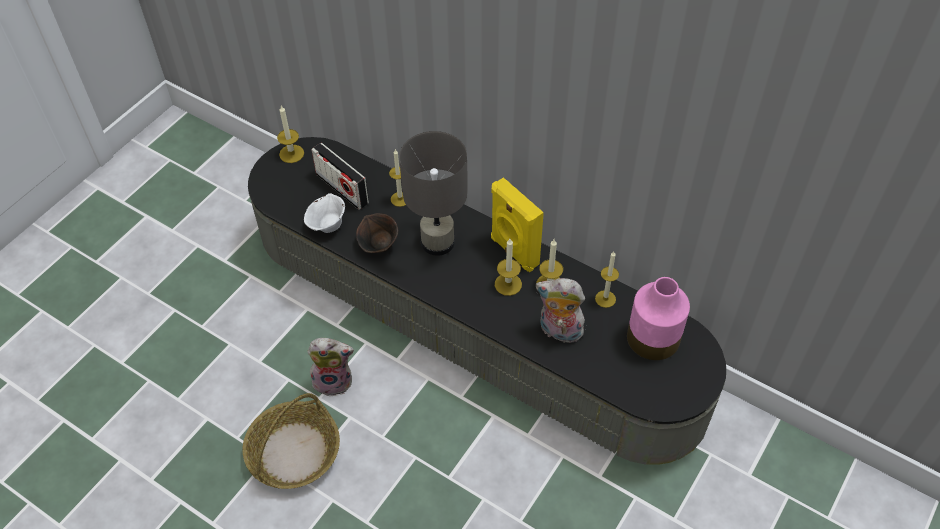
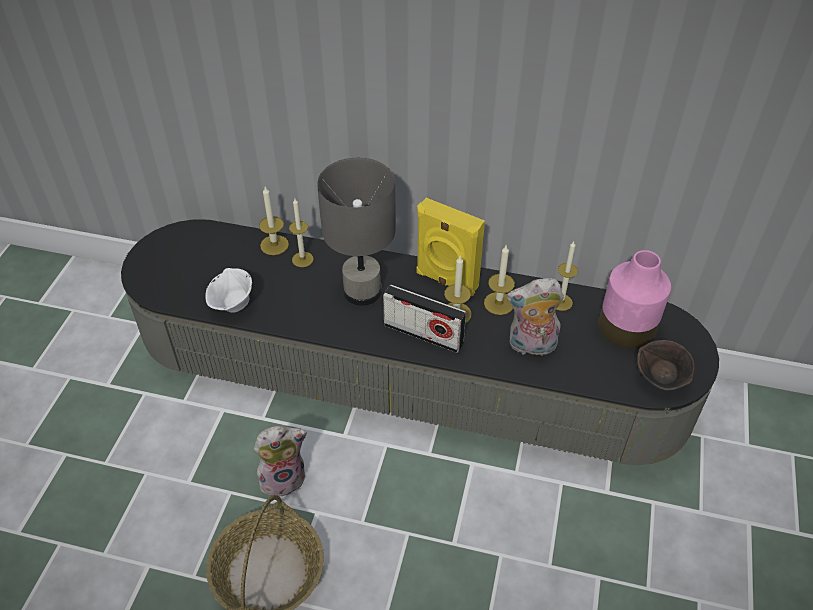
camera: 20 degrees left, 5 degrees down
candle [277,106,304,163] -> candle moved to [259,187,289,255]
radio [311,143,369,210] -> radio moved to [383,285,466,353]
brown bowl [356,213,398,253] -> brown bowl moved to [637,340,695,391]

